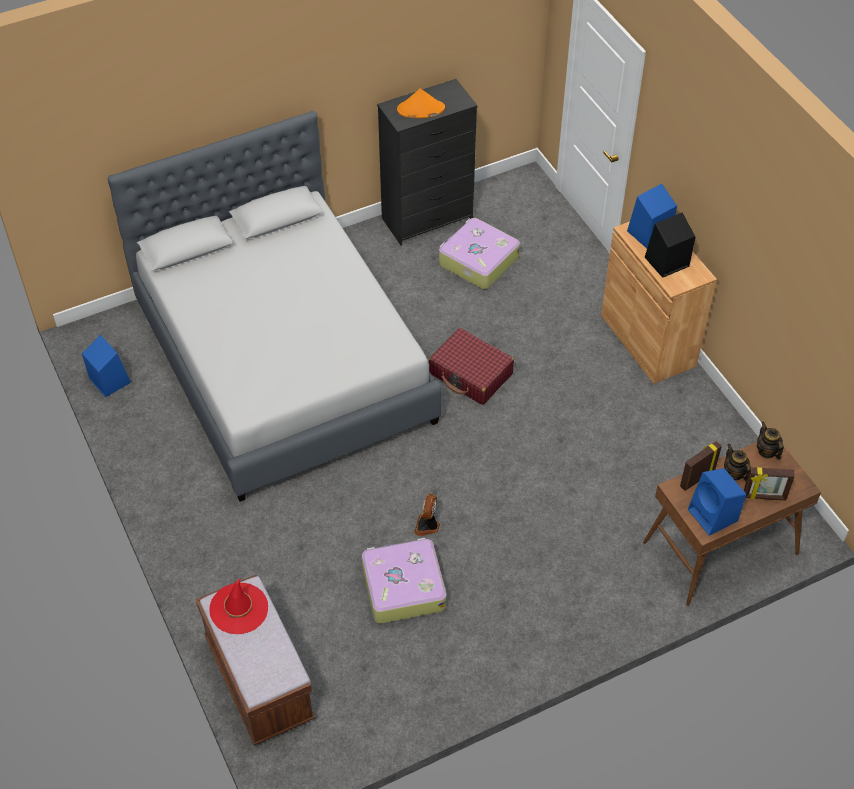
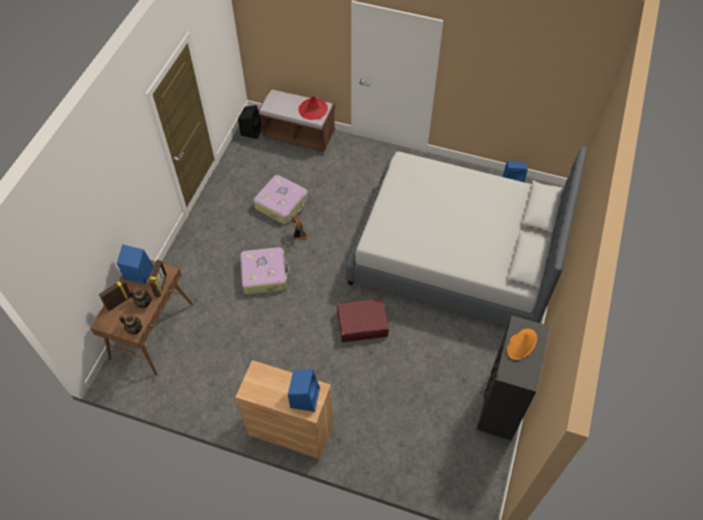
camera: 135 degrees right, 5 degrees up
suitcase [439,218,520,289] -> suitcase moved to [240,247,290,294]
black speaker [645,213,696,278] -> black speaker moved to [238,105,262,139]

